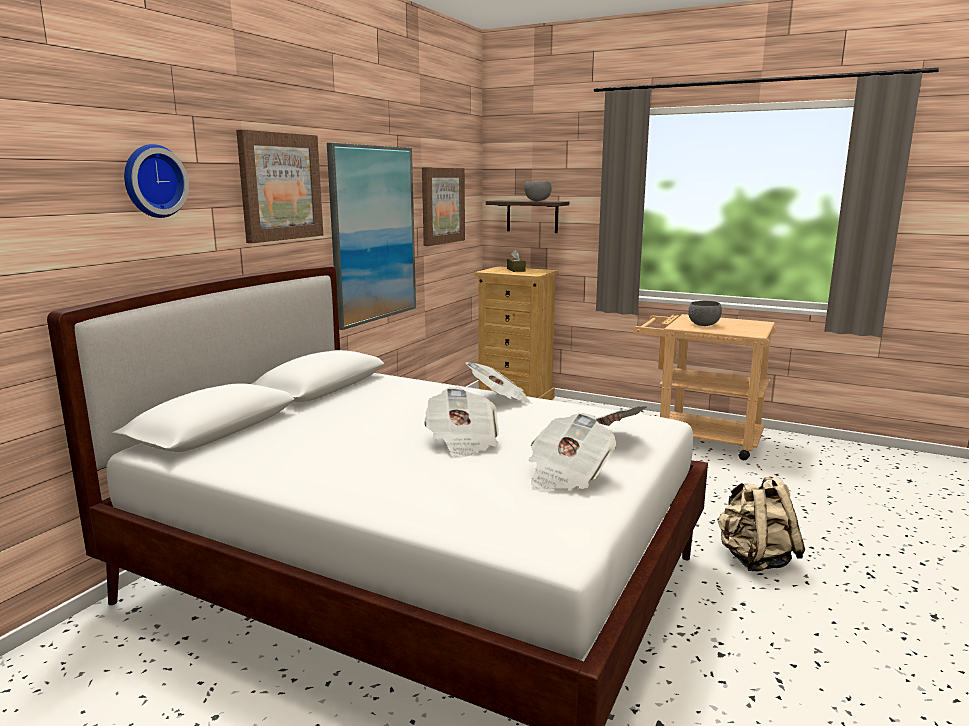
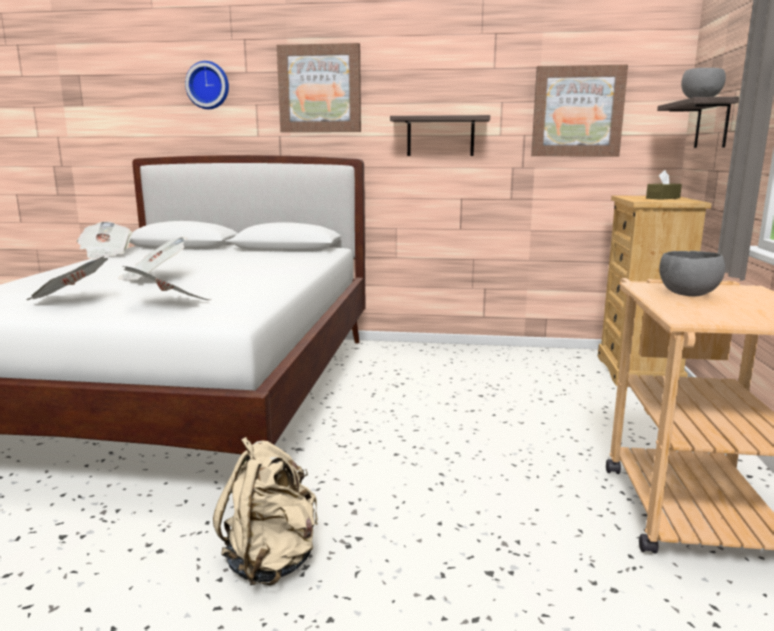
camera: 70 degrees right, 0 degrees up
picture [327,143,416,330] -> shelf [390,115,490,156]
newspaper [466,362,532,404] -> newspaper moved to [77,221,132,259]

